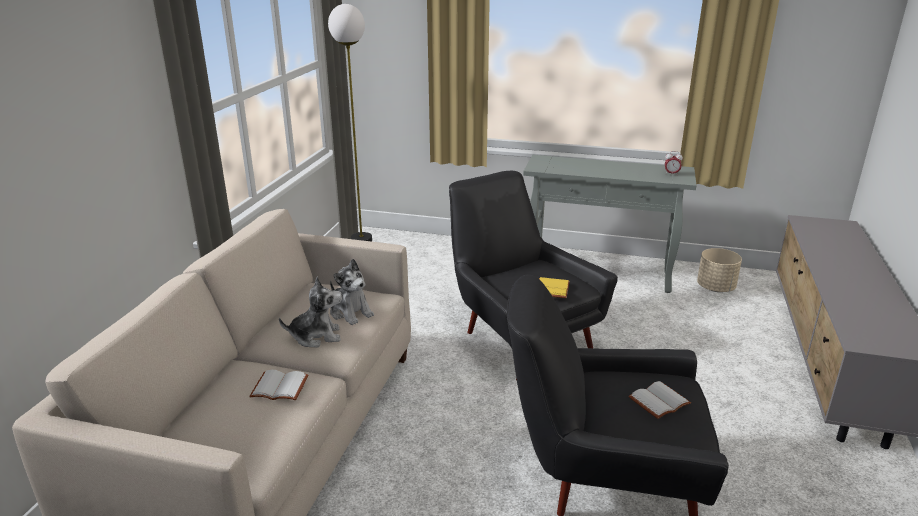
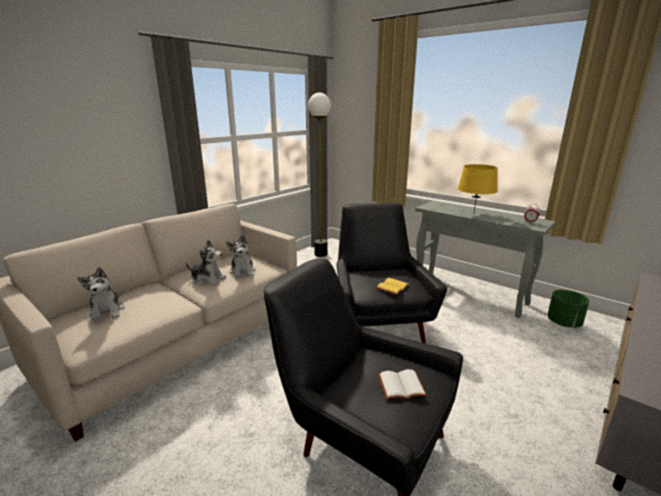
camera: 25 degrees right, 5 degrees down
white book [249,370,308,400] -> none
beige planter [697,248,742,292] -> green planter [547,290,589,328]
none -> plush toy [77,267,125,323]
none -> yellow table lamp [458,164,498,212]

